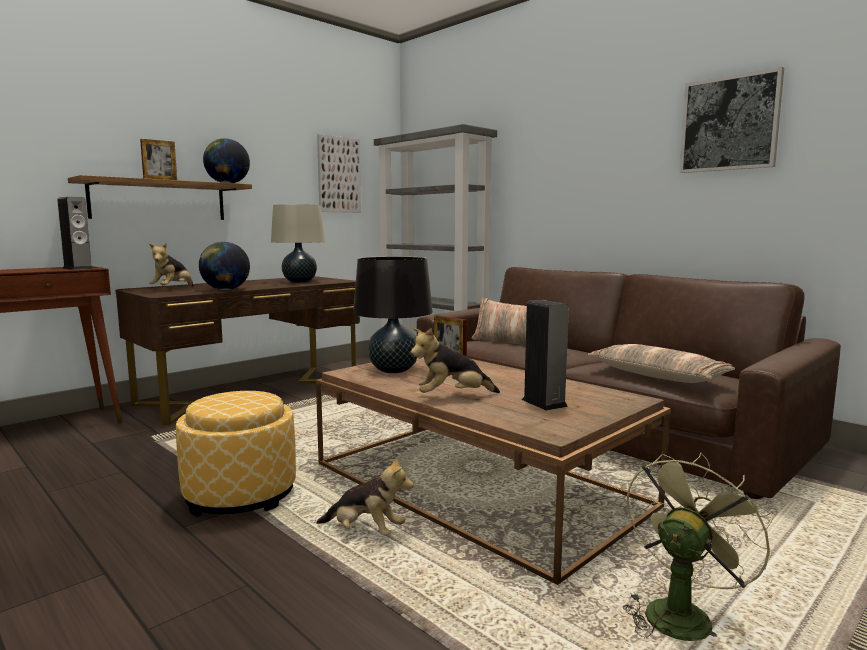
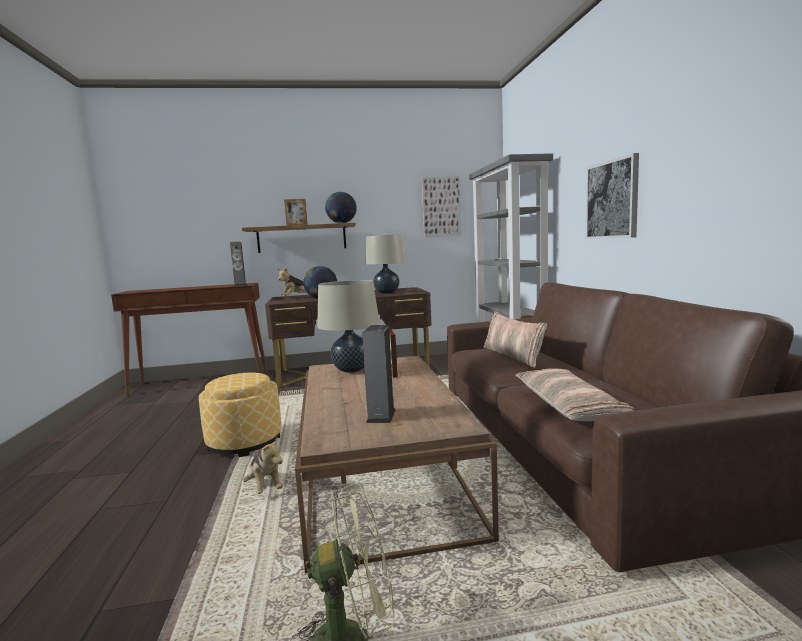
camera: 35 degrees right, 0 degrees up
black table lamp [353,256,433,373] -> beige table lamp [317,280,380,373]
plush toy [410,328,500,393] -> none
picture [679,67,784,173] -> picture moved to [586,153,639,239]

